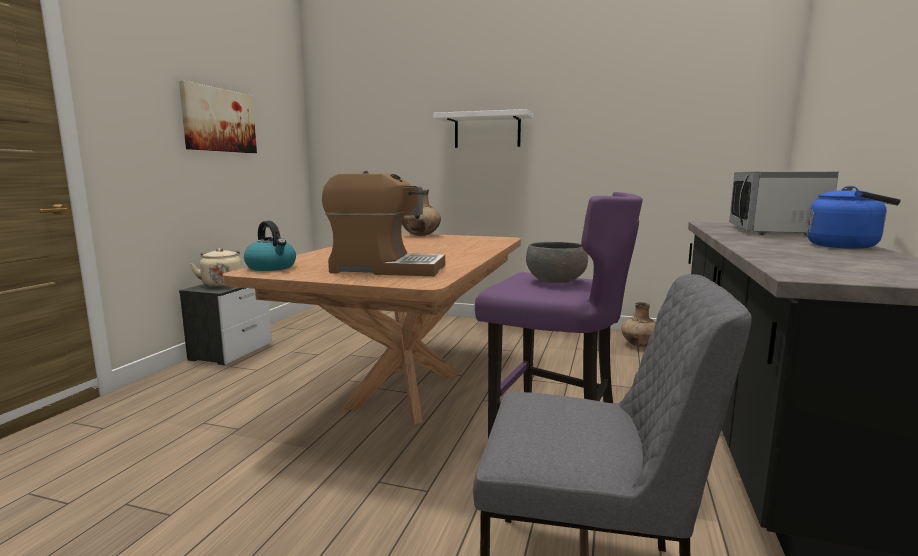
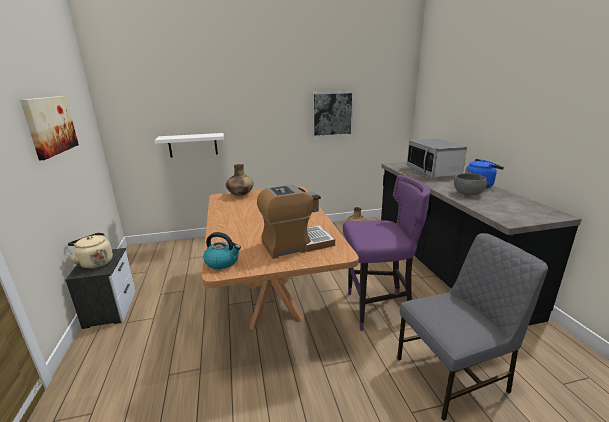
camera: 30 degrees left, 10 degrees up
white shelf [433,109,533,148] -> white shelf moved to [154,133,224,158]
grey bowl [526,242,588,283] -> grey bowl moved to [454,173,487,196]
none -> picture [312,91,354,137]

